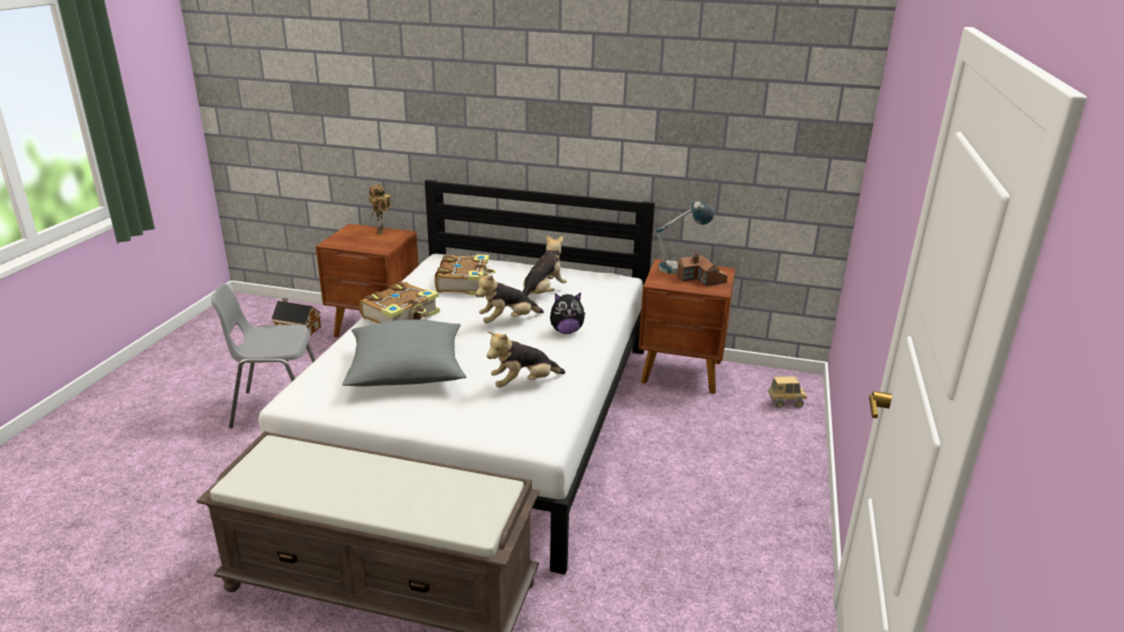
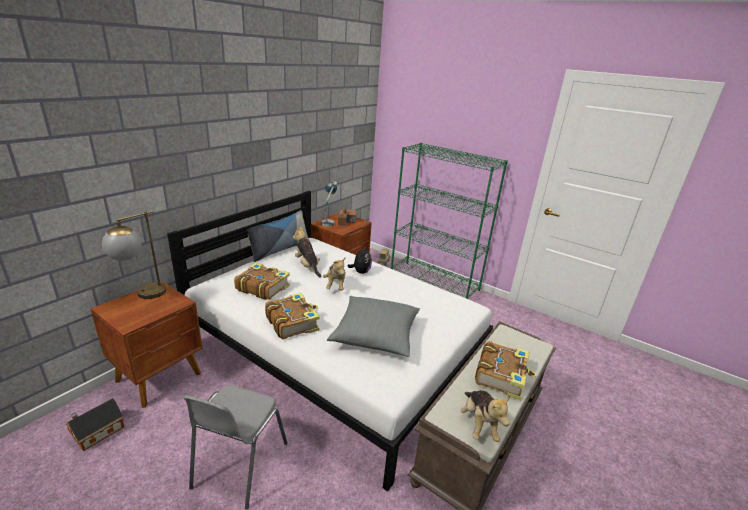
camera: 70 degrees left, 0 degrees up
toy robot [369,185,391,234] -> table lamp [102,211,166,299]
plush toy [487,331,566,388] -> plush toy moved to [461,390,510,442]
none -> pillow [246,210,310,262]
none -> green bookcase [391,143,508,299]
none -> book [475,341,537,400]

